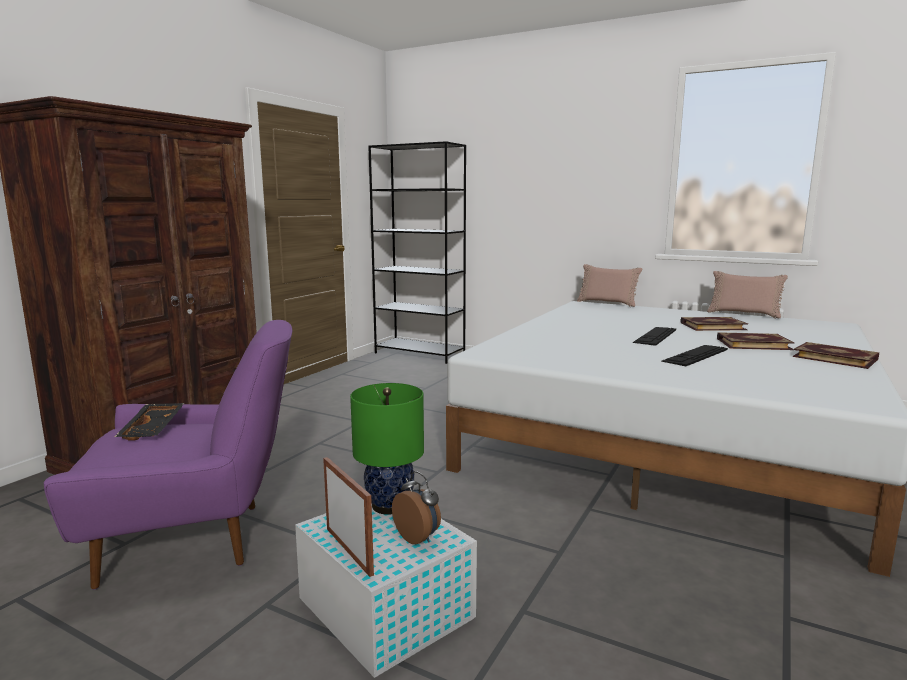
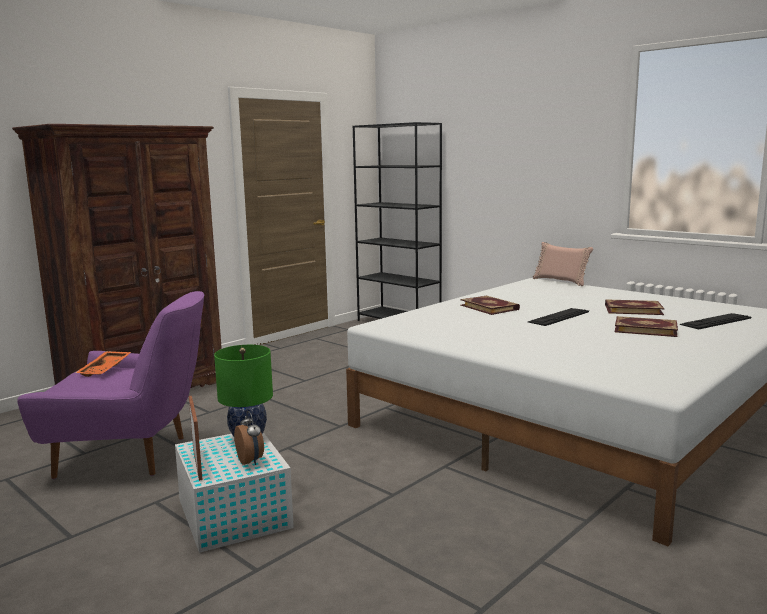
camera: 15 degrees right, 0 degrees up
black tray [115,403,184,441] -> orange tray [76,351,131,377]
keyboard [661,345,728,366] -> keyboard moved to [679,313,751,329]
beige pillow [707,271,788,319] -> none
book [793,342,879,369] -> book moved to [460,295,520,315]

